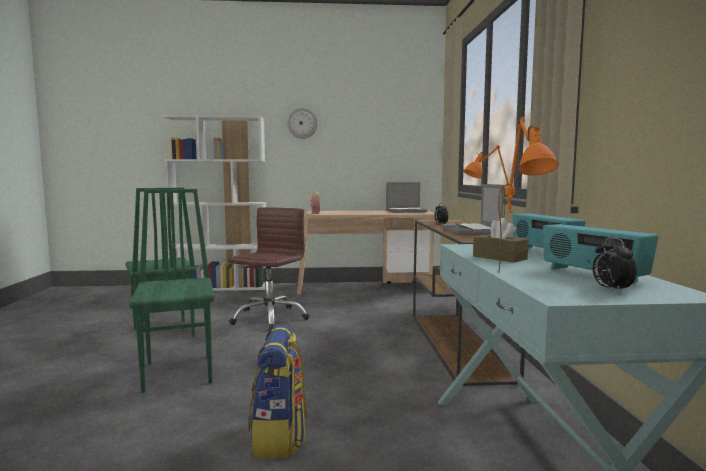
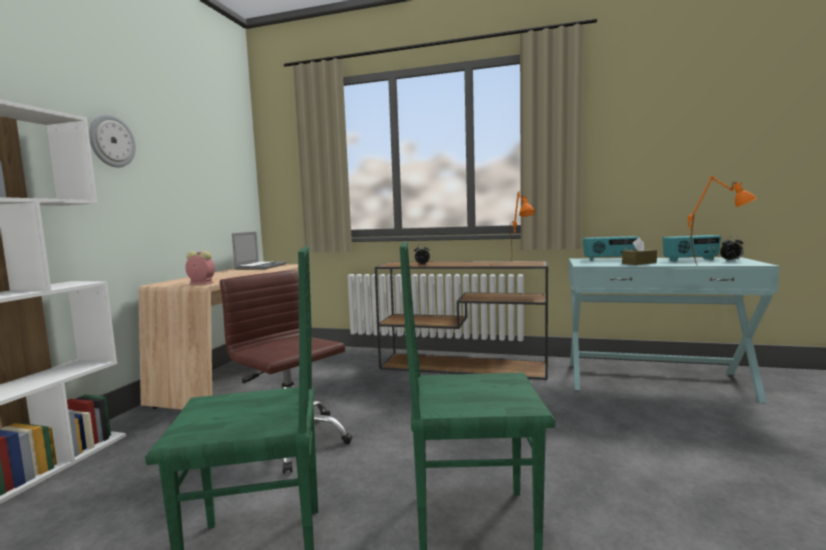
camera: 70 degrees left, 0 degrees up
backpack [248,325,308,458] -> none
laptop [442,184,504,234] -> none

